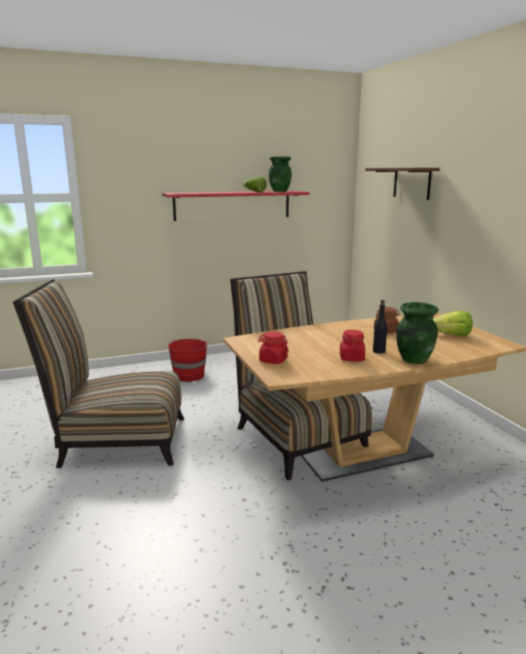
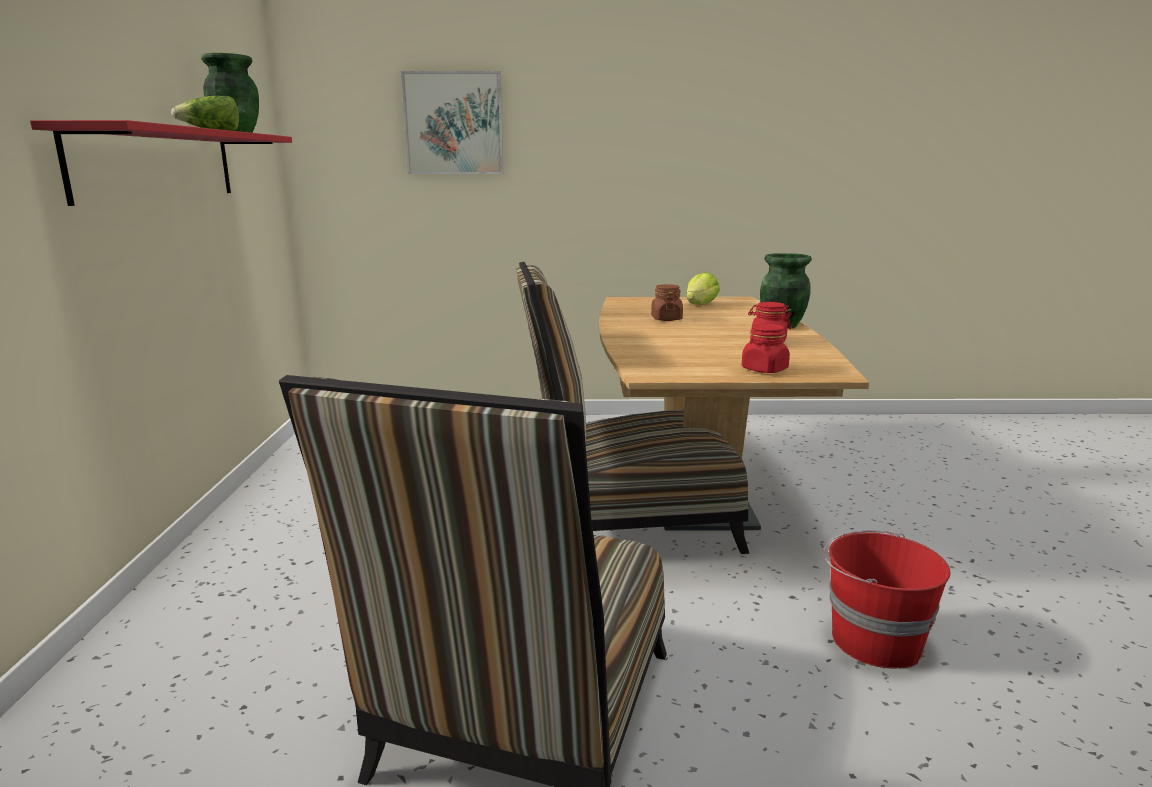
camera: 70 degrees left, 0 degrees up
red bucket [168,339,209,382] -> red bucket moved to [823,530,950,669]
brown shelf [365,168,440,200] -> picture [401,71,504,174]
black bottle [373,300,387,354] -> none

